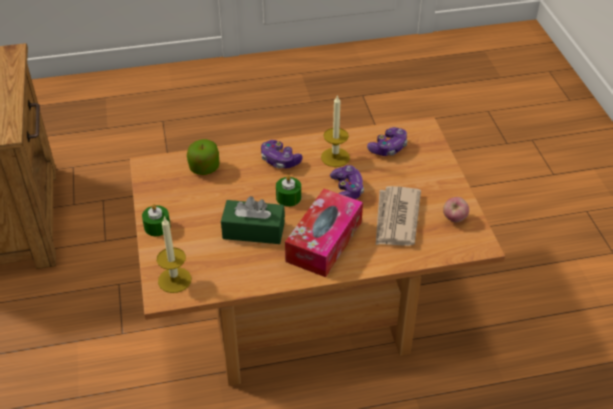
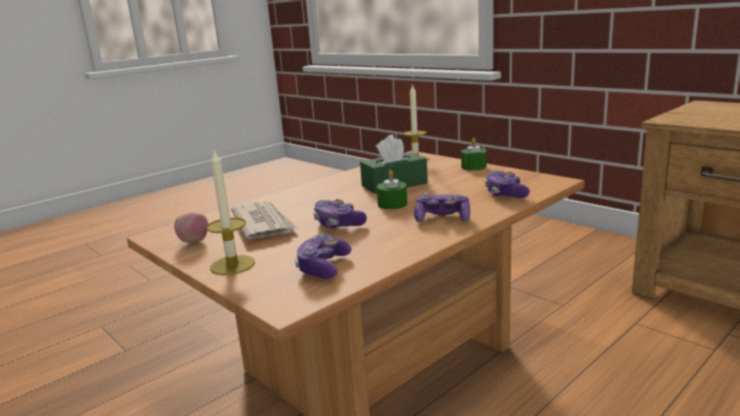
camera: 150 degrees right, 25 degrees down
apple [187,139,219,175] -> game controller [485,170,530,198]
tissue box [285,189,363,277] -> none
candle [321,95,350,167] -> candle moved to [207,150,255,275]

